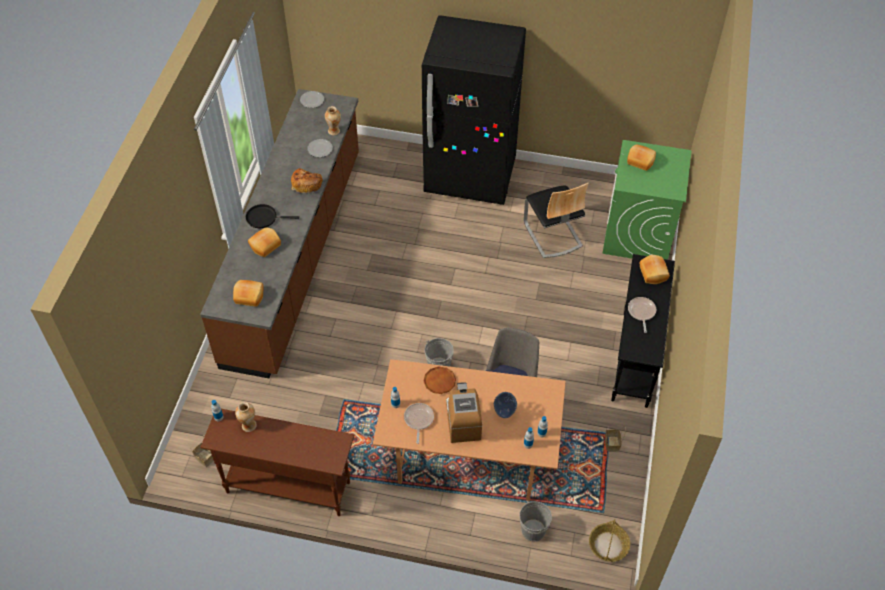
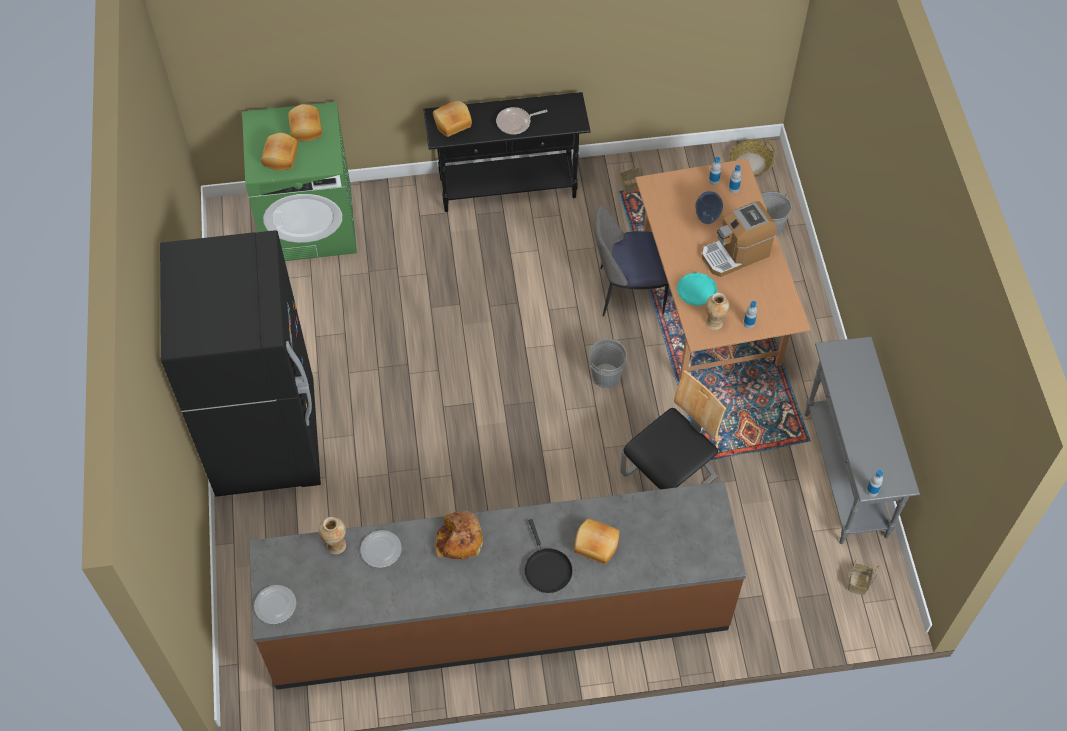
camera: 110 degrees left, 5 degrees up
brown console table [200,409,354,516] -> grey console table [805,336,920,544]
bread [233,280,263,307] -> bread moved to [288,104,322,142]
vase [235,402,257,432] -> vase moved to [706,293,730,330]
frying pan [404,403,434,444] -> none
brown plate [423,366,456,394] -> turquoise plate [677,272,718,306]
chair [524,183,589,258] -> chair moved to [621,371,726,489]

